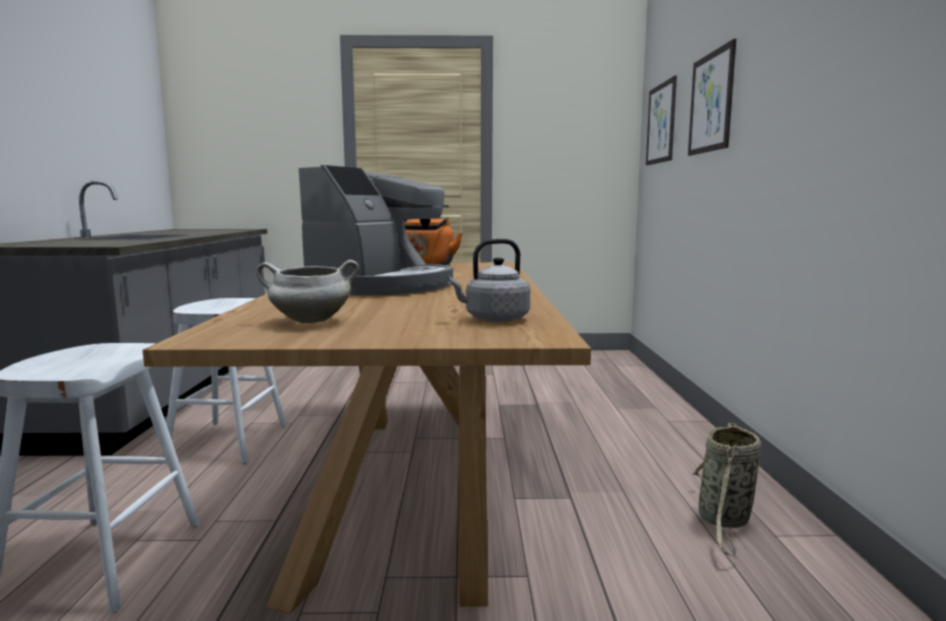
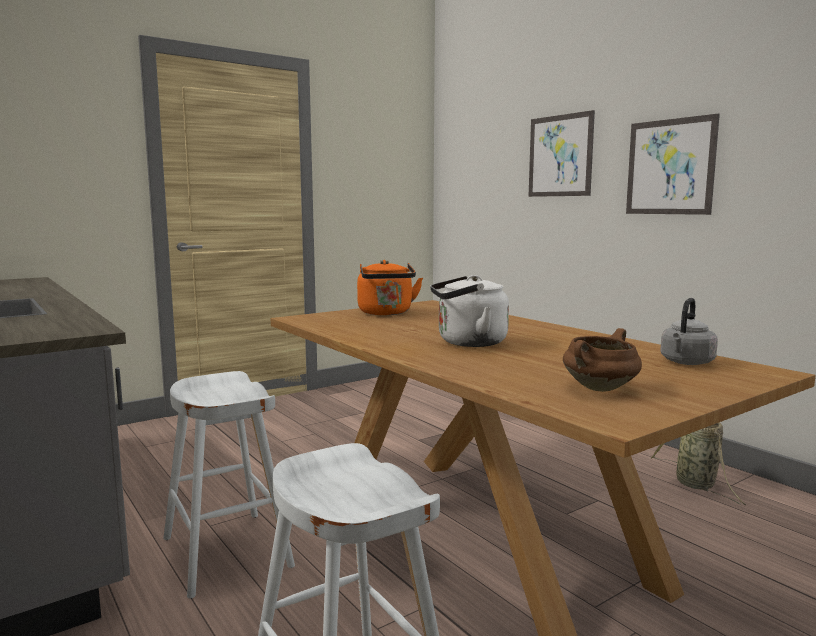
camera: 35 degrees left, 0 degrees up
white cooking pot [256,260,359,323] -> brown cooking pot [563,328,642,392]
coffee machine [299,165,453,295] -> white kettle [430,275,509,347]
picture [646,76,677,165] -> picture moved to [626,114,720,215]

